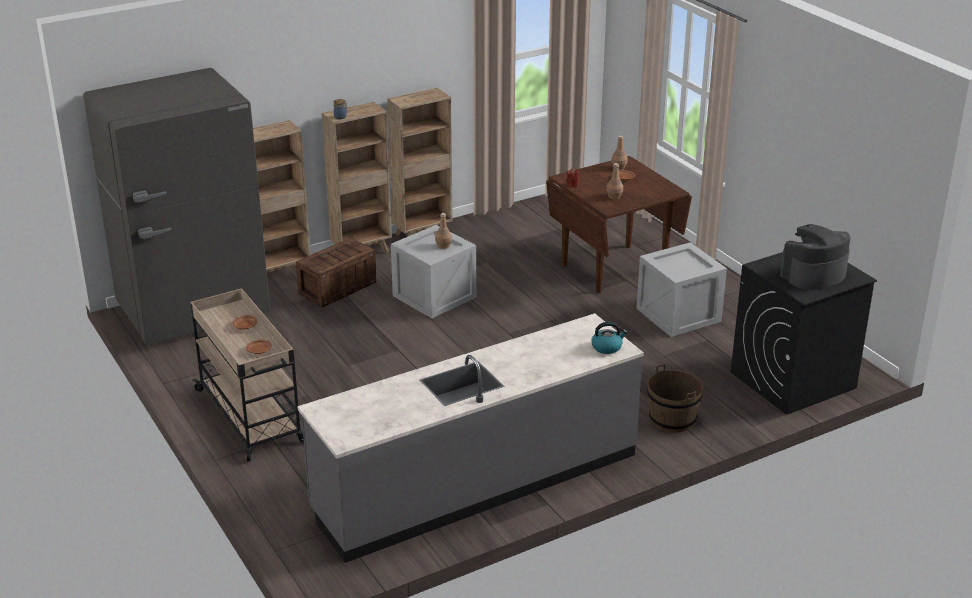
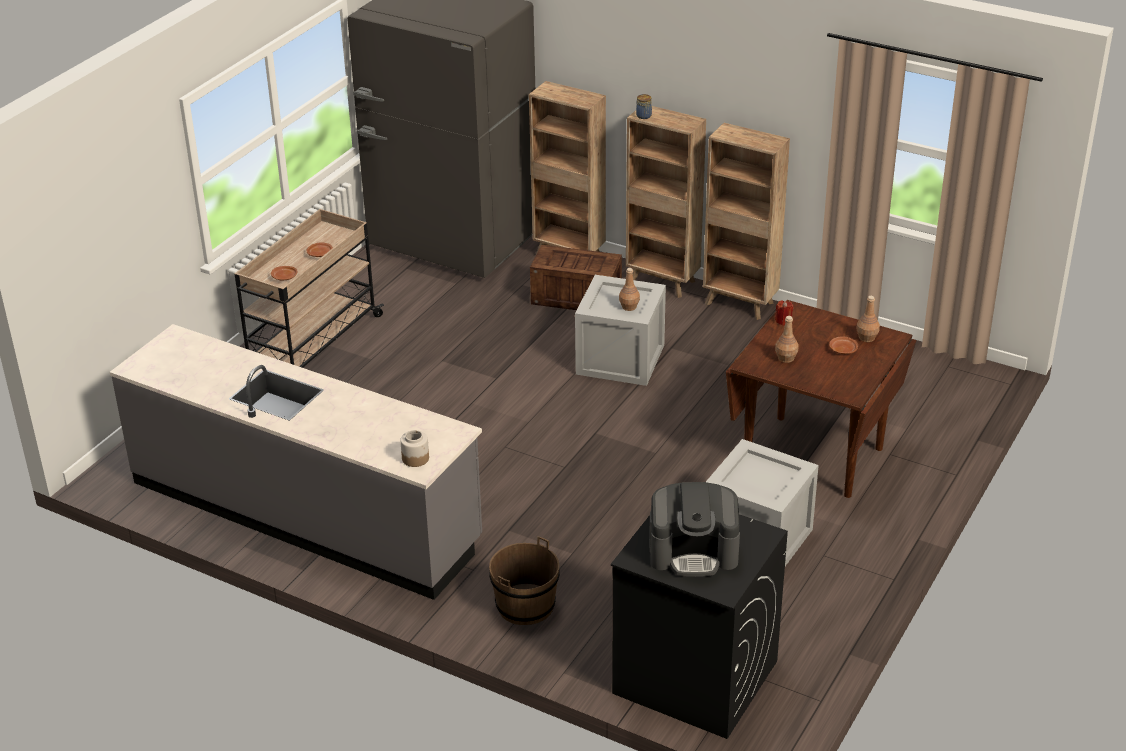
camera: 60 degrees right, 5 degrees up
kettle [592,322,628,354] -> jar [400,430,429,467]
coffee machine [780,224,850,290] -> coffee machine turned 150 degrees clockwise [649,482,740,577]

